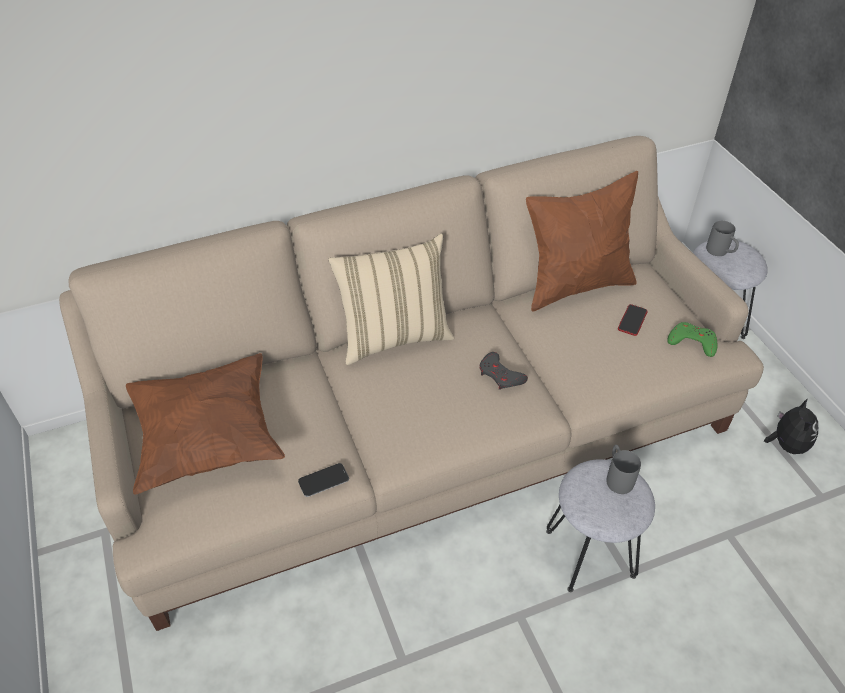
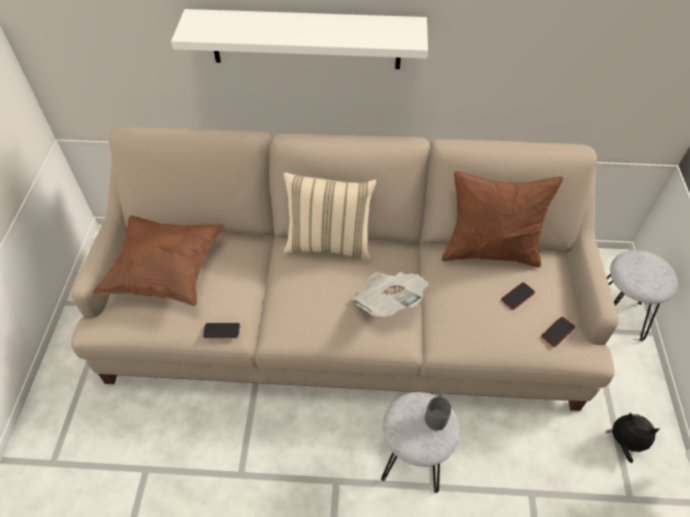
camera: 25 degrees right, 5 degrees up
grey game controller [479,352,528,390] -> newspaper [352,272,429,317]
green game controller [667,322,717,357] -> phone [541,317,575,347]
grey mug [706,221,739,256] -> none
plush toy [764,398,818,454] -> plush toy turned 90 degrees counterclockwise [605,412,659,463]
none -> white shelf [171,9,428,69]

